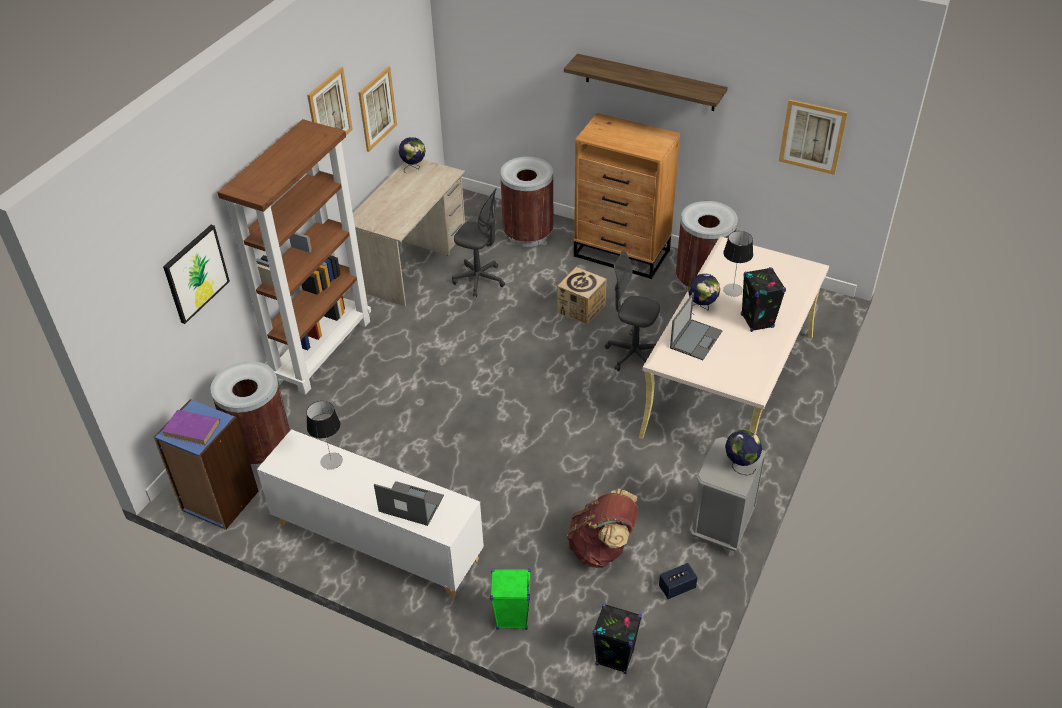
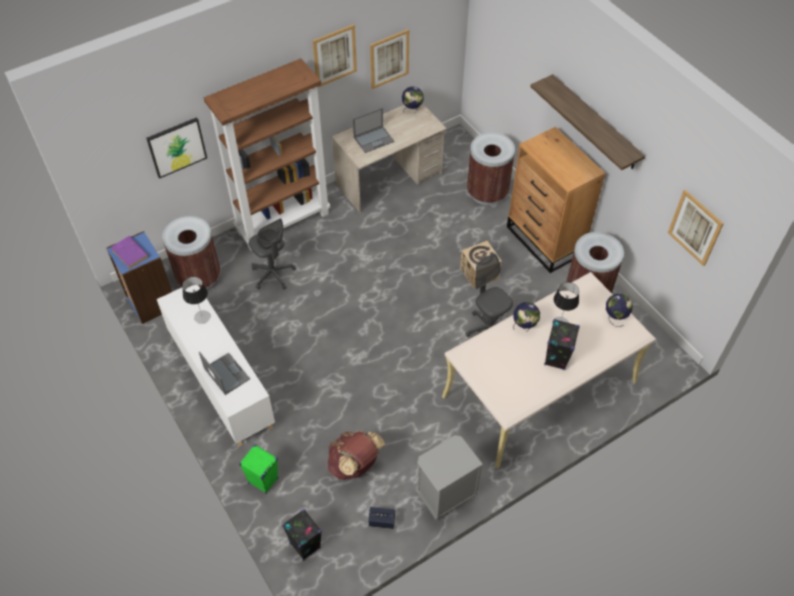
camera: 30 degrees right, 10 degrees up
grey office chair [452,188,505,297] -> grey office chair moved to [249,219,296,290]
laptop [670,292,723,360] -> laptop moved to [353,108,394,153]
globe [725,429,762,476] -> globe moved to [606,293,633,327]

